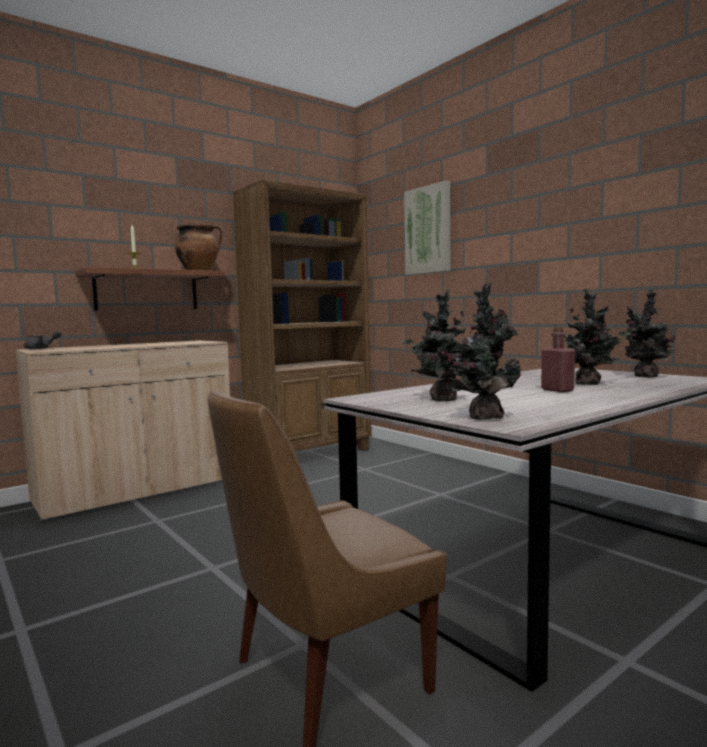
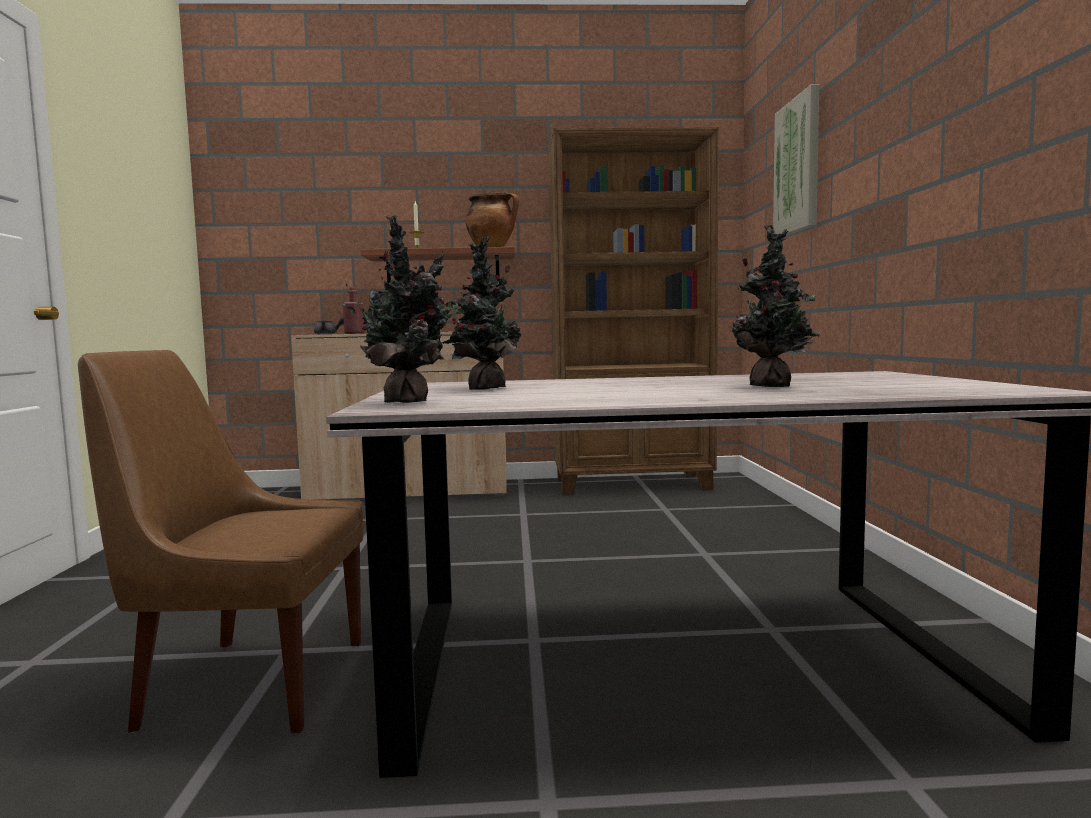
camera: 35 degrees right, 0 degrees up
red bottle [541,327,576,392] -> red bottle moved to [343,287,365,334]
potted plant [625,289,676,378] -> none

